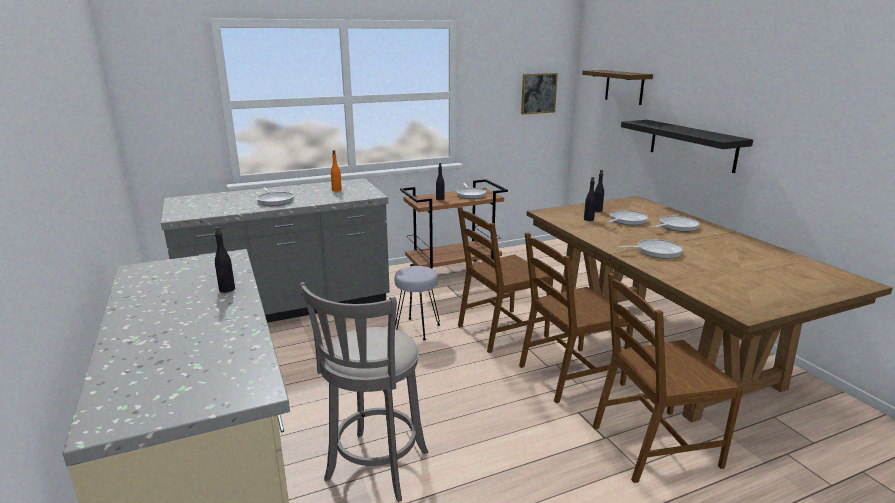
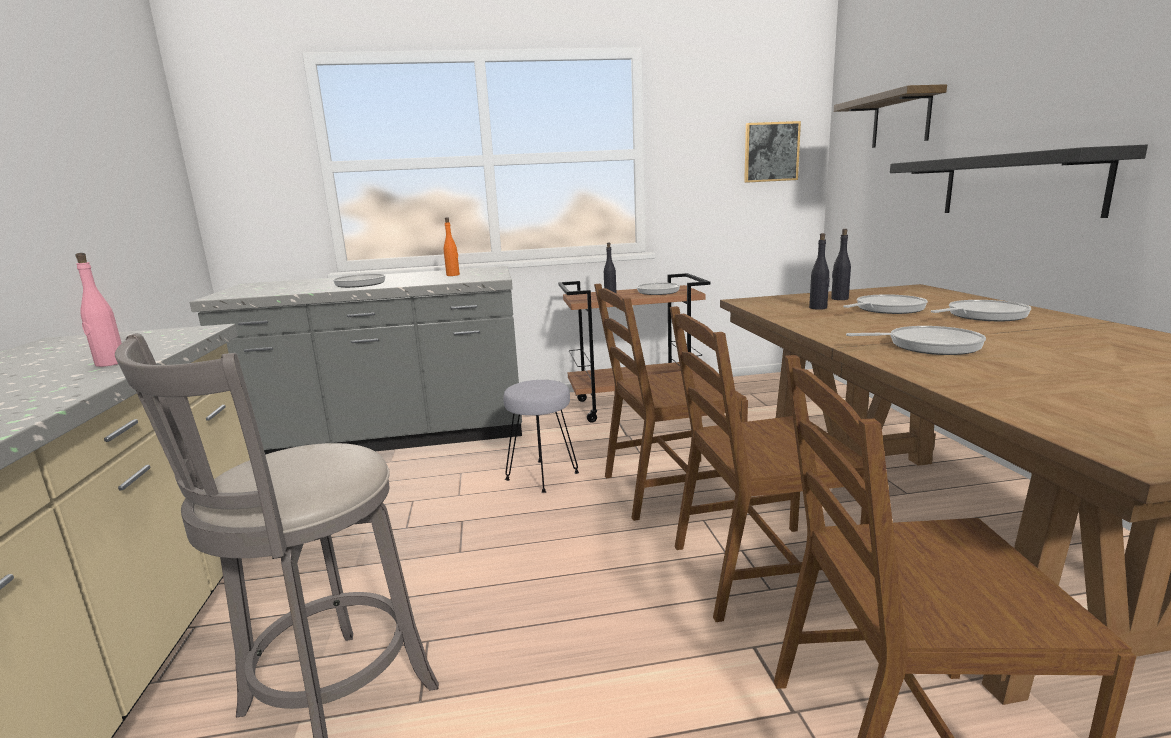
camera: 15 degrees right, 5 degrees down
black bottle [215,227,235,293] -> pink bottle [75,253,122,367]

